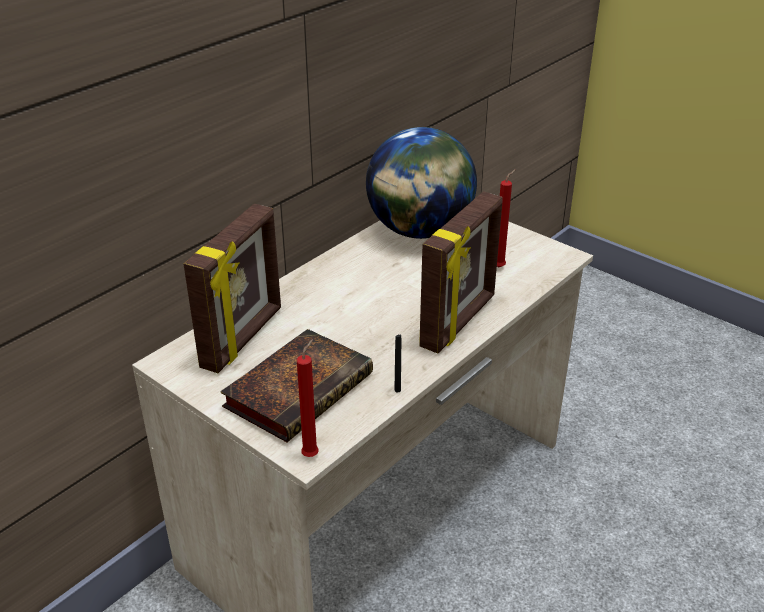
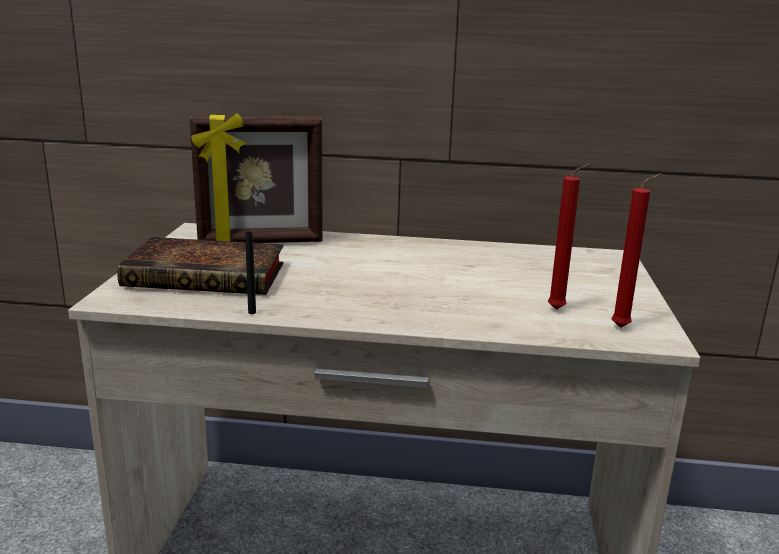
camera: 55 degrees right, 15 degrees down
red candle [297,339,319,457] -> red candle moved to [612,173,662,328]
globe [366,127,477,239] -> none
picture frame [419,191,503,353] -> none

